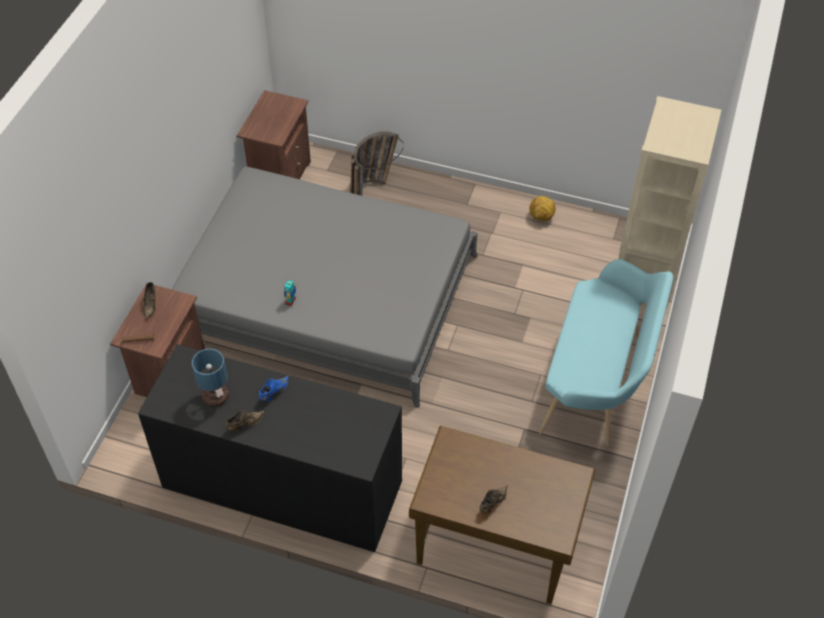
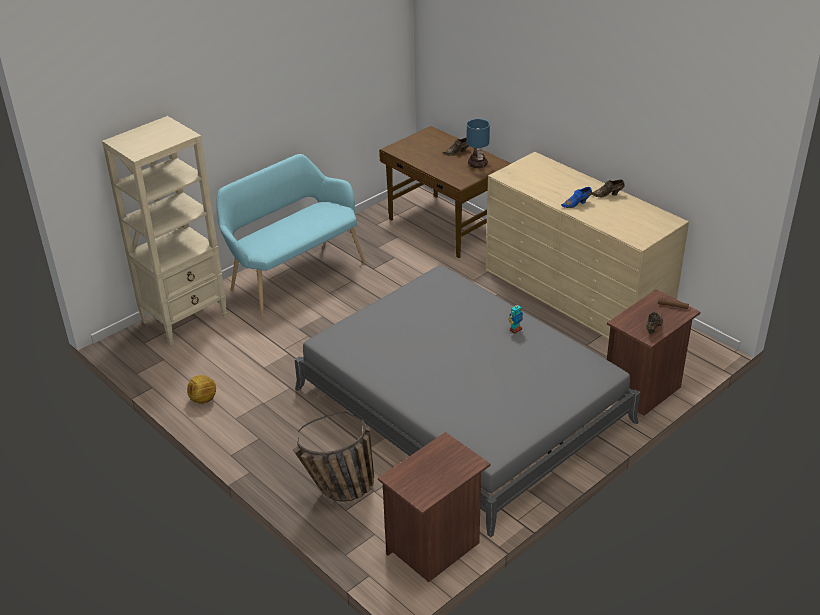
camera: 150 degrees left, 15 degrees down
black dresser [138,344,402,552] -> beige dresser [486,152,689,339]
table lamp [192,349,229,407] -> table lamp moved to [466,119,490,168]

